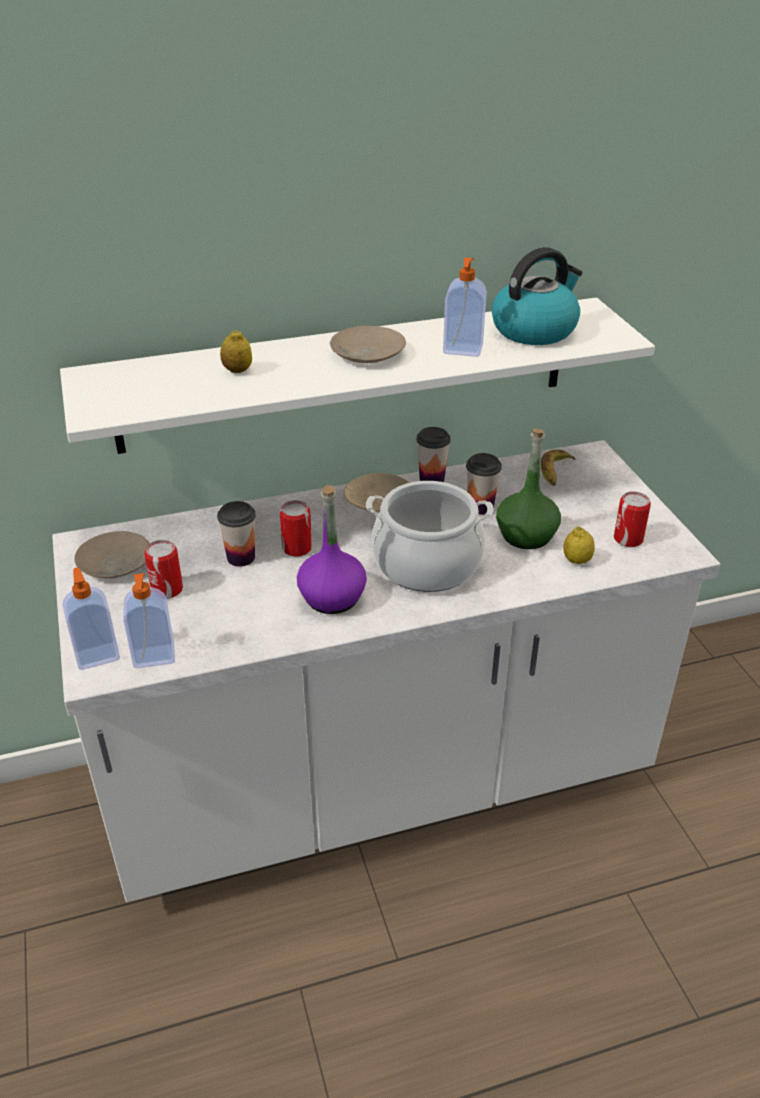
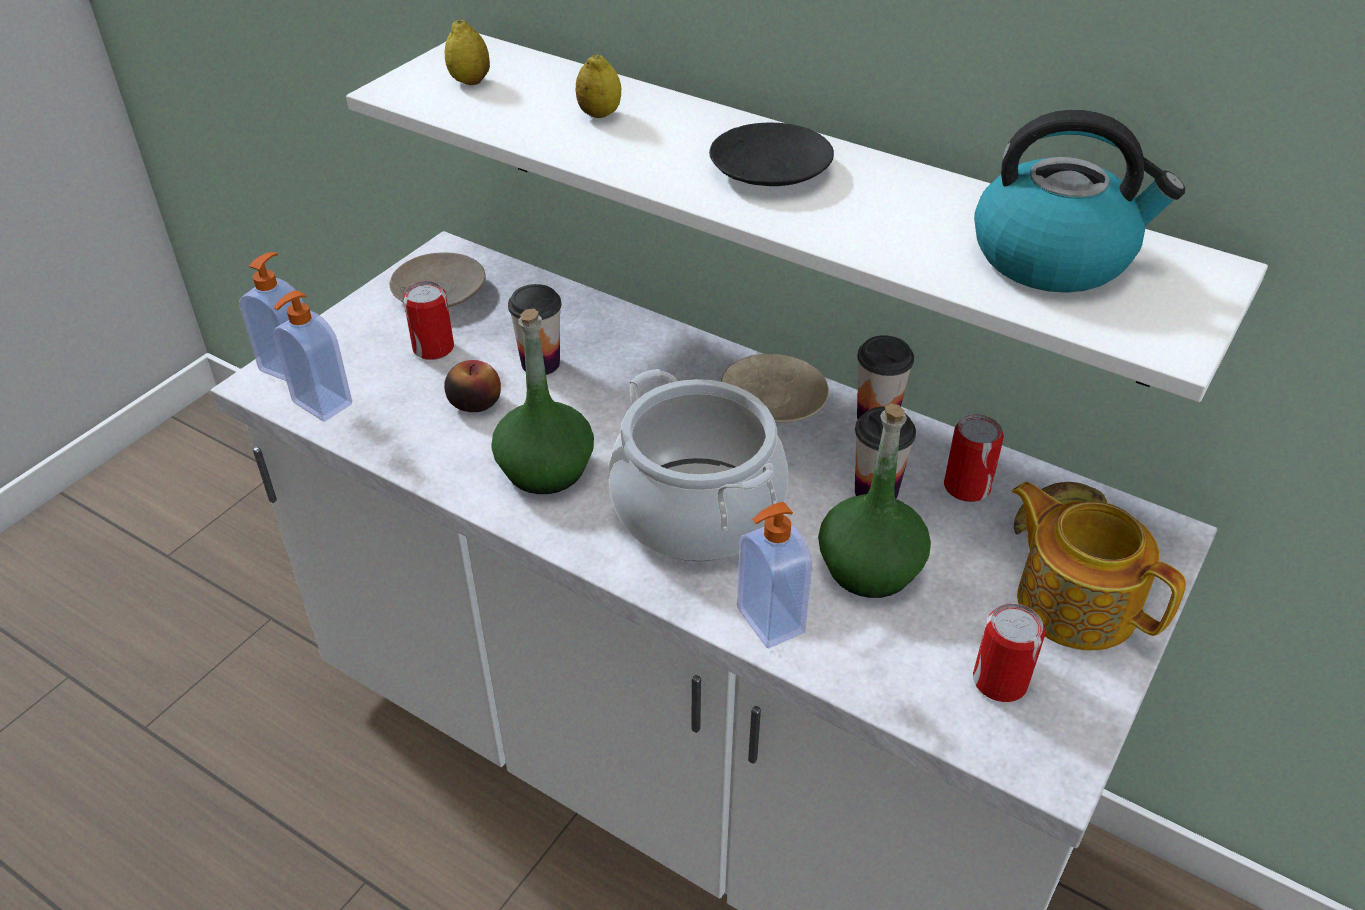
camera: 50 degrees right, 5 degrees up
can [280,500,312,557] -> can moved to [944,415,1004,502]
purple bottle [297,485,367,614] -> green bottle [491,308,594,494]
beige plate [330,326,406,363] -> black plate [709,123,834,186]
soap dispenser [443,258,487,357] -> soap dispenser moved to [737,502,812,648]
lemon [563,527,595,564] -> lemon moved to [445,20,490,85]
none -> apple [444,360,501,412]
none -> teapot [1012,482,1186,650]

